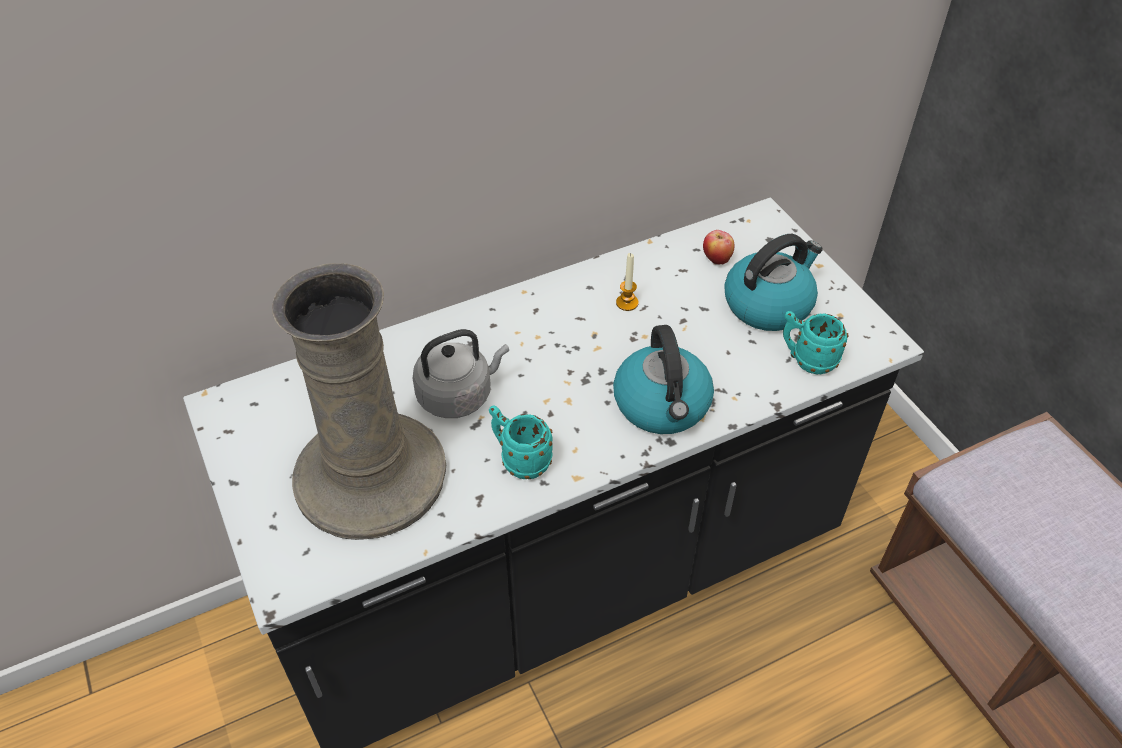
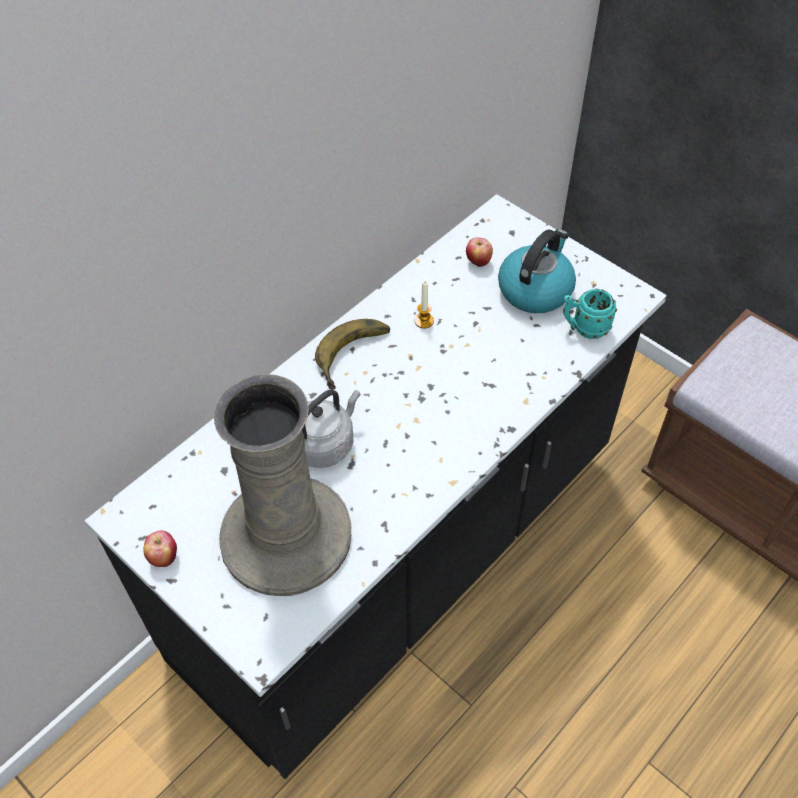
camera: 20 degrees left, 5 degrees up
turquoise mug [489,405,553,479] -> none
kettle [613,325,714,434] -> none
none -> apple [143,531,177,567]
none -> banana [315,319,390,390]

